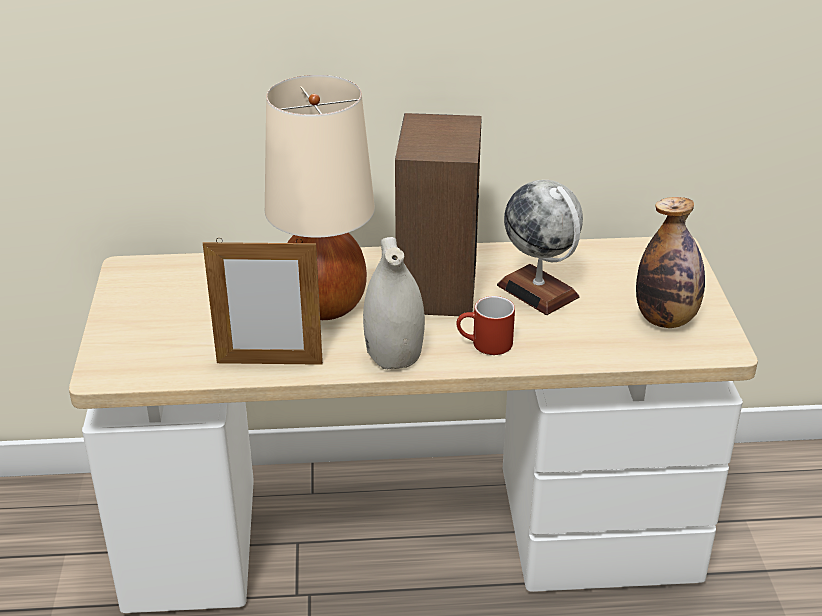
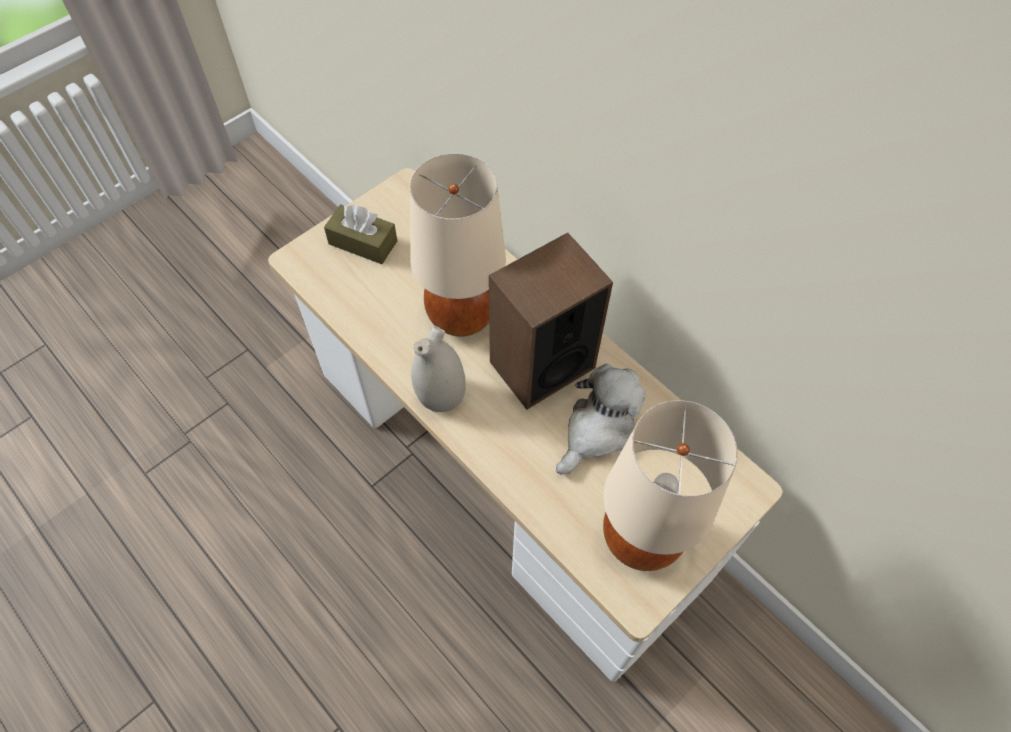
camera: 50 degrees right, 25 degrees up
picture frame [203,238,323,365] -> none
red mug [456,296,515,355] -> none
globe [497,180,583,315] -> plush toy [556,364,645,474]
bottle [636,197,705,328] -> beige table lamp [603,400,738,571]
none -> brown tissue box [324,204,397,264]

